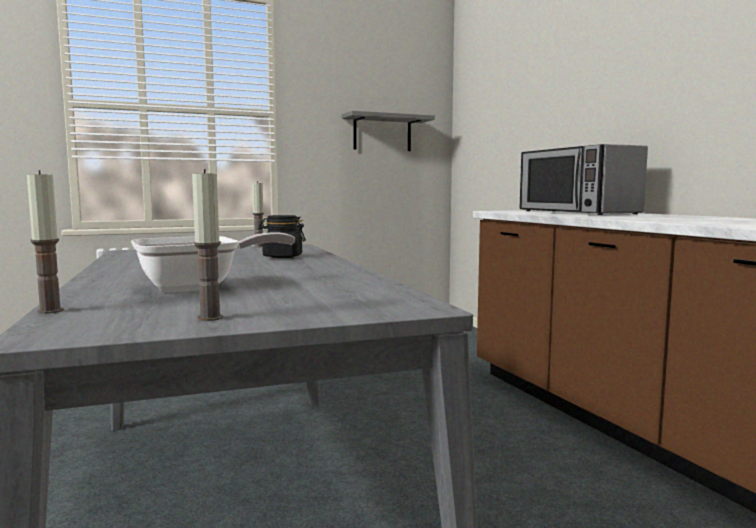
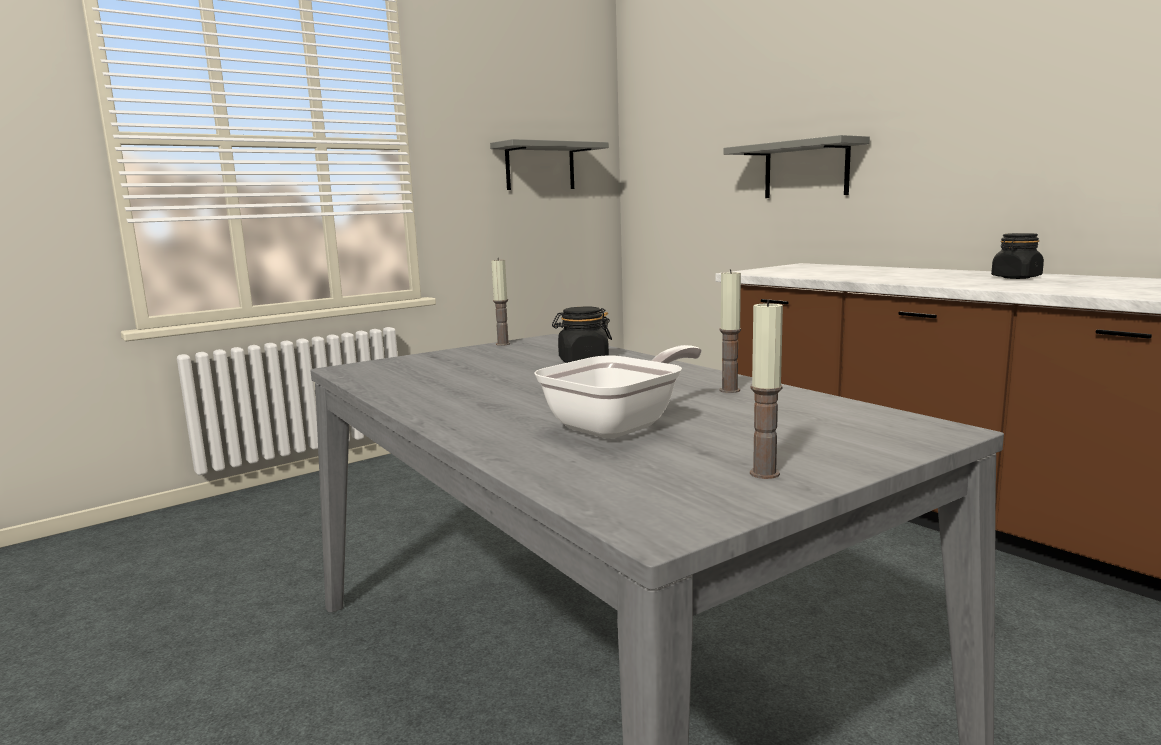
camera: 15 degrees left, 5 degrees up
candle [27,170,64,314] -> candle moved to [720,269,741,393]
microwave [520,144,648,215] -> none
none -> grey shelf [723,135,870,198]
none -> black jar [991,233,1044,279]

